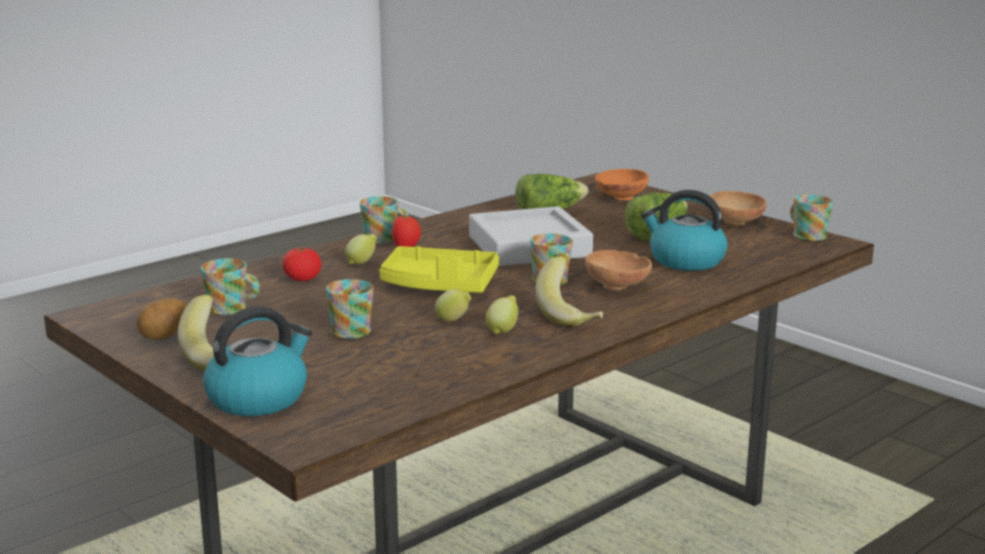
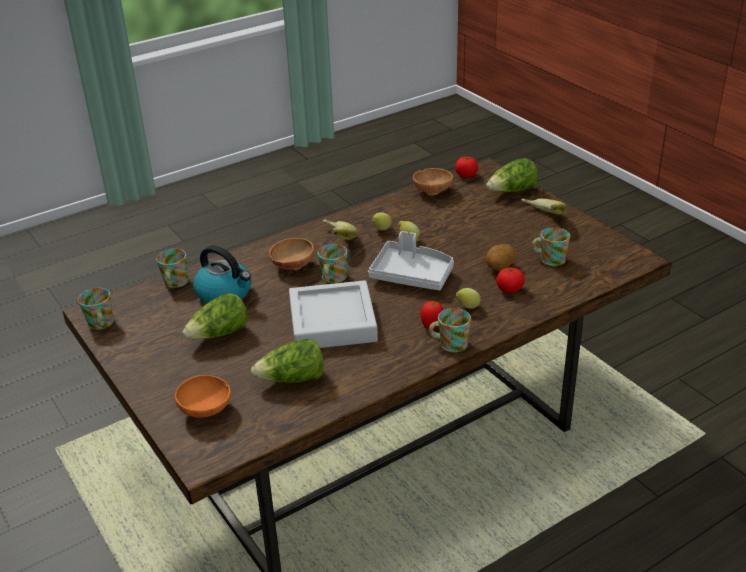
camera: 170 degrees left, 15 degrees up
potato [136,298,187,340] -> potato moved to [486,244,516,271]
kettle [203,306,312,416] -> lettuce [486,158,539,192]
mug [326,279,374,339] -> mug moved to [156,249,189,288]
yellow tray [380,246,499,293] -> grey tray [368,231,454,291]
brown bowl [710,191,767,225] -> brown bowl moved to [413,168,453,195]
none -> tomato [455,157,478,178]

